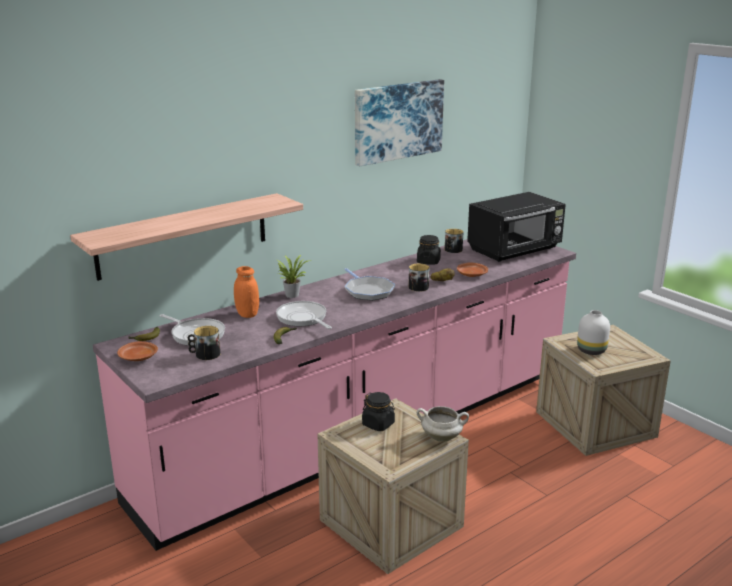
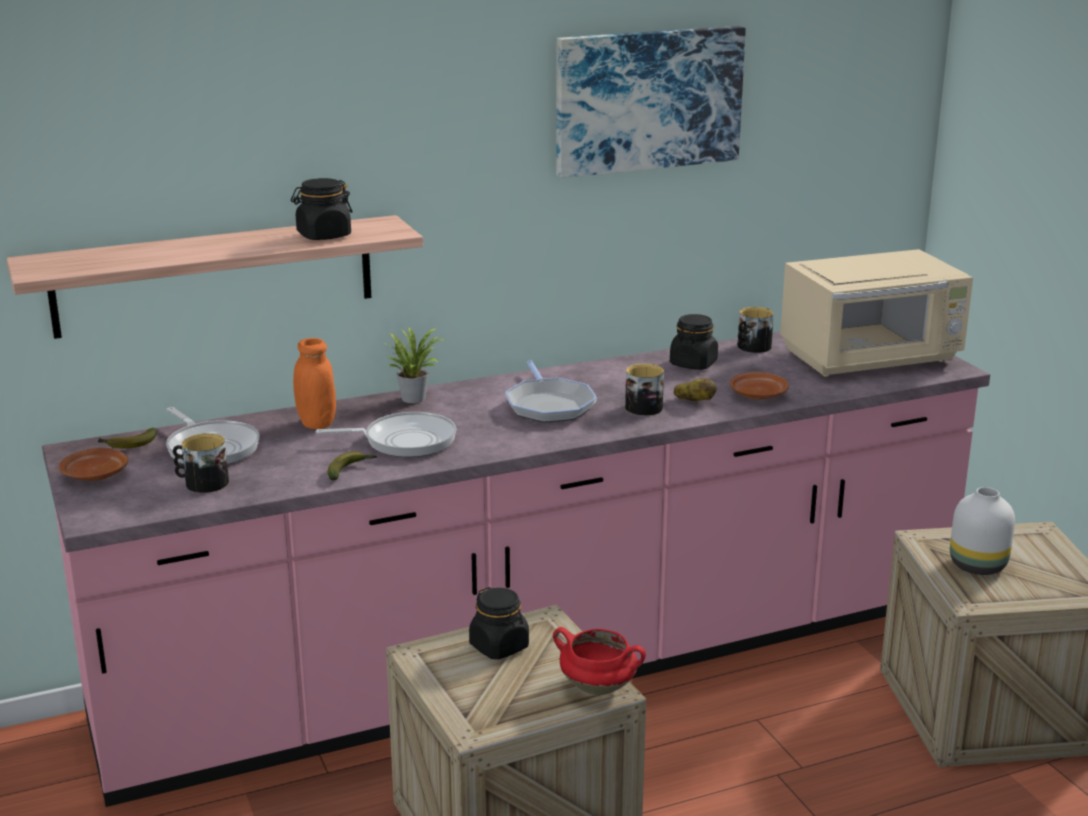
camera: 15 degrees right, 0 degrees up
frying pan [276,301,332,329] -> frying pan turned 105 degrees clockwise [316,412,457,457]
white cooking pot [417,406,469,442] -> red cooking pot [553,627,646,695]
black microwave [467,192,566,262] -> beige microwave [780,249,973,377]
none -> black jar [291,178,352,240]

